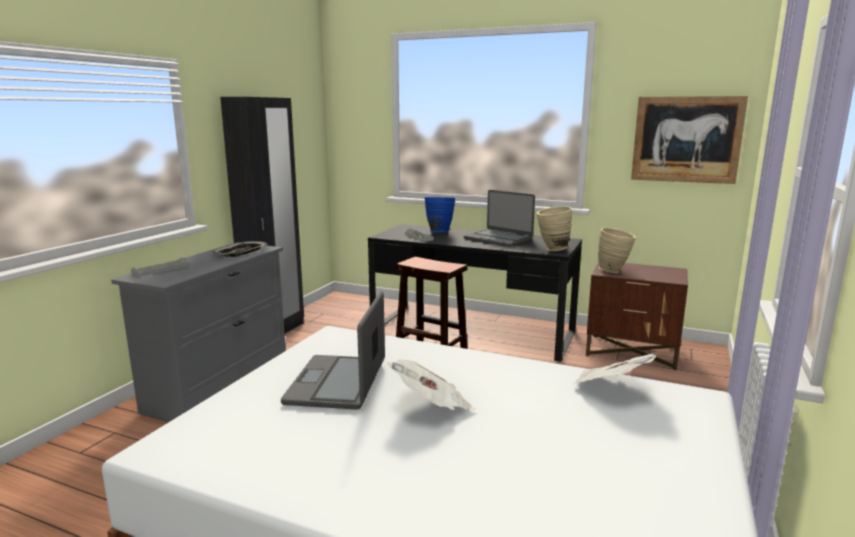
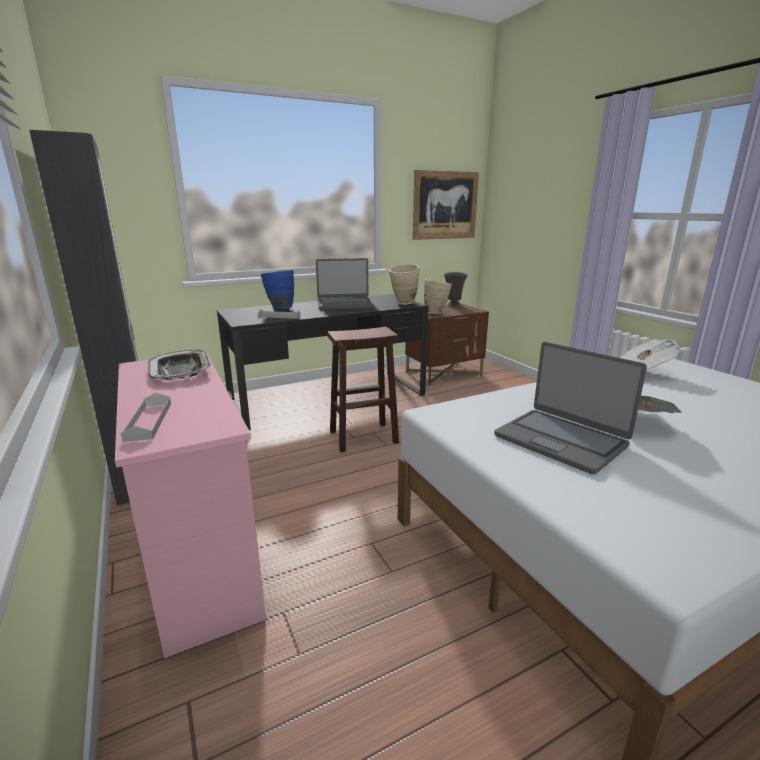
camera: 50 degrees left, 5 degrees up
grey dresser [111,242,286,422] -> pink dresser [115,353,266,658]
none -> grey vase [444,272,468,307]

